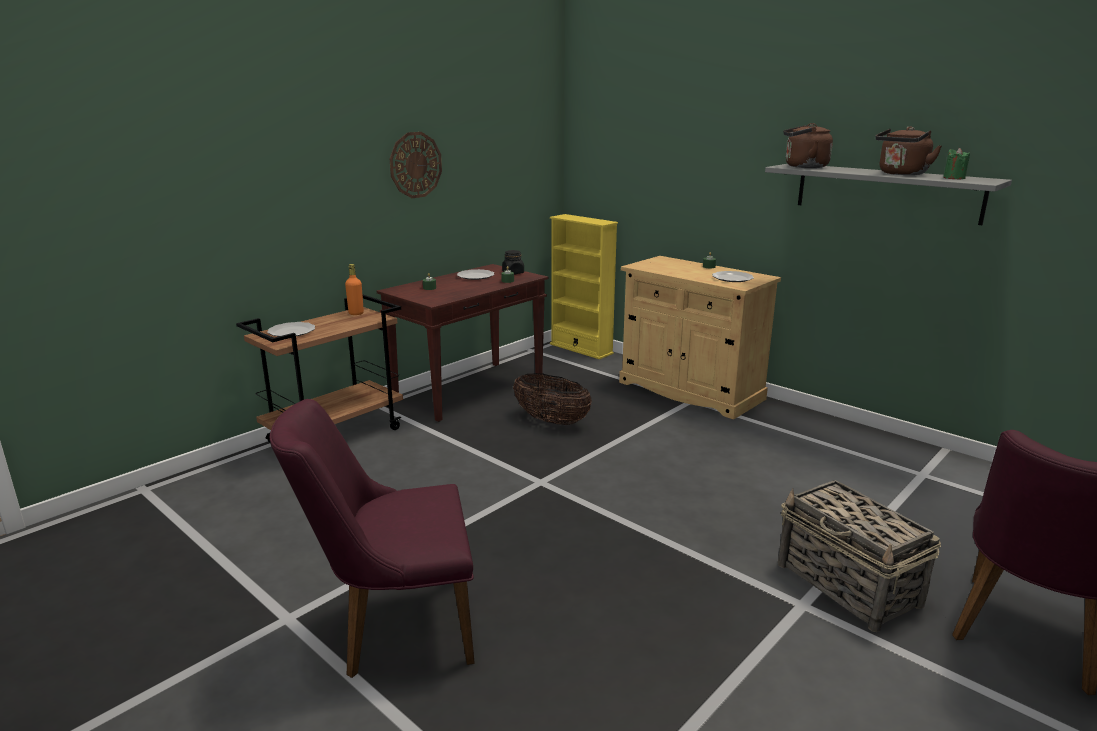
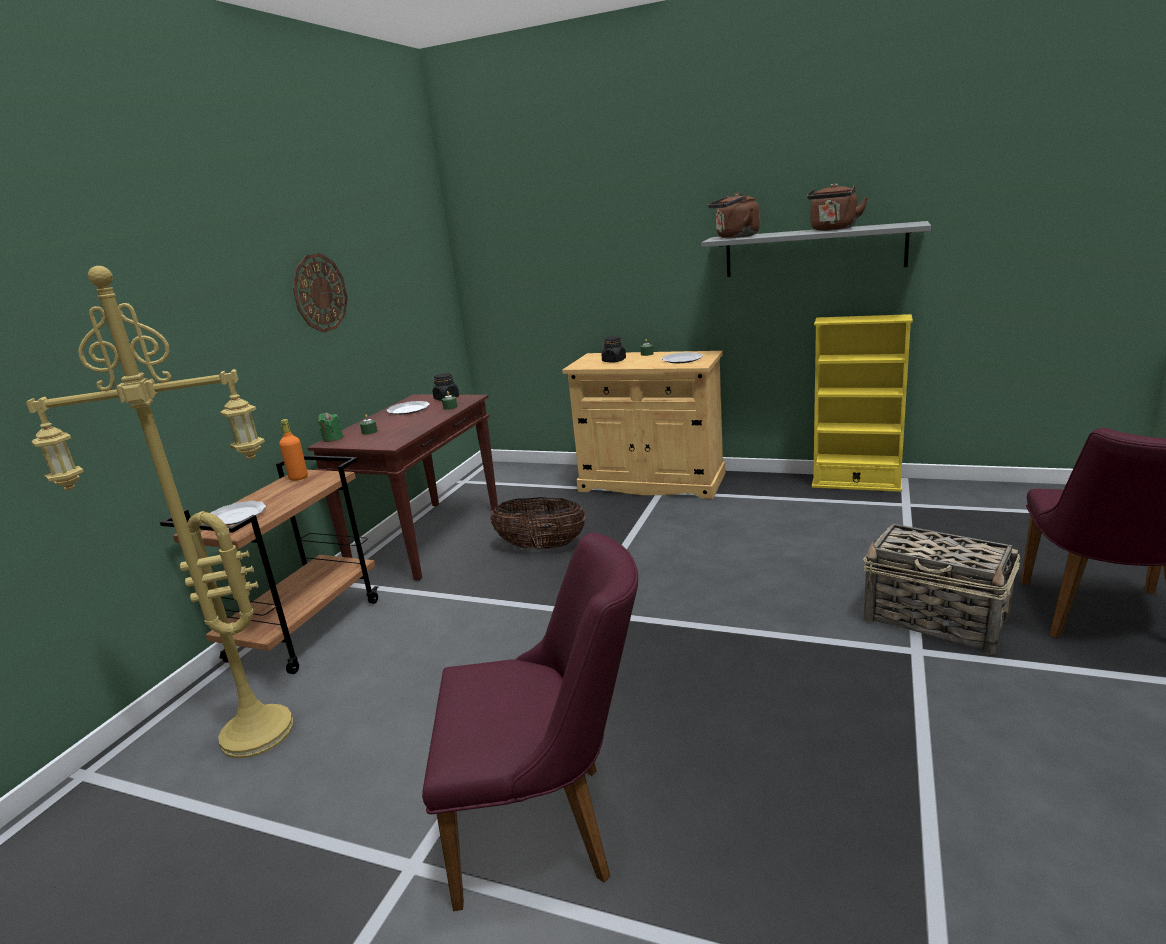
camera: 20 degrees left, 0 degrees up
purple chair [270,399,475,678] -> purple chair turned 150 degrees counterclockwise [422,533,638,911]
yellow bookcase [550,214,618,359] -> yellow bookcase moved to [812,314,913,492]
green candle [943,148,970,179] -> green candle moved to [318,412,343,442]
none -> yellow floor lamp [26,266,293,758]
none -> black jar [601,336,626,363]

